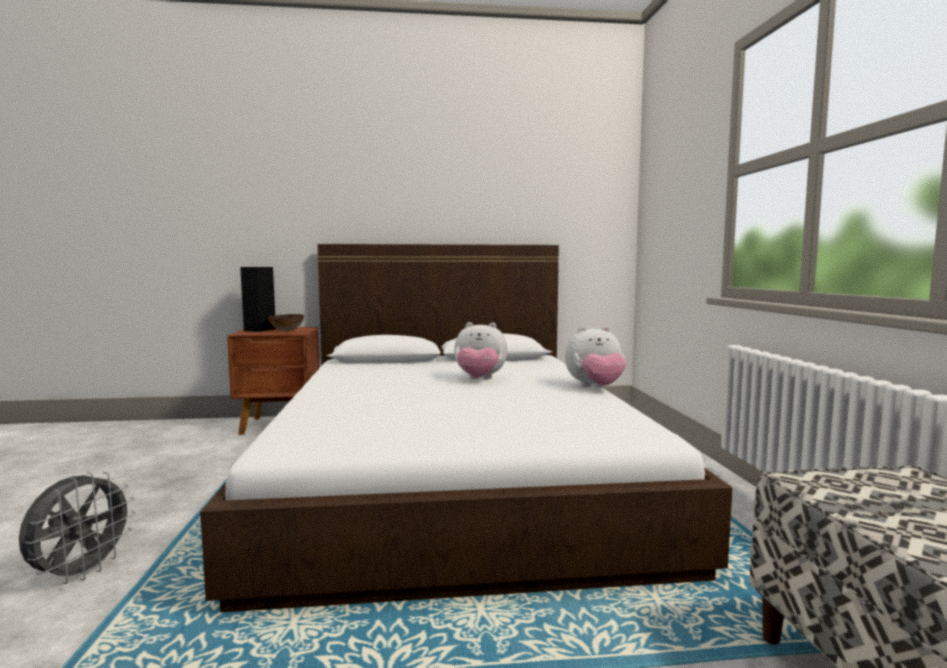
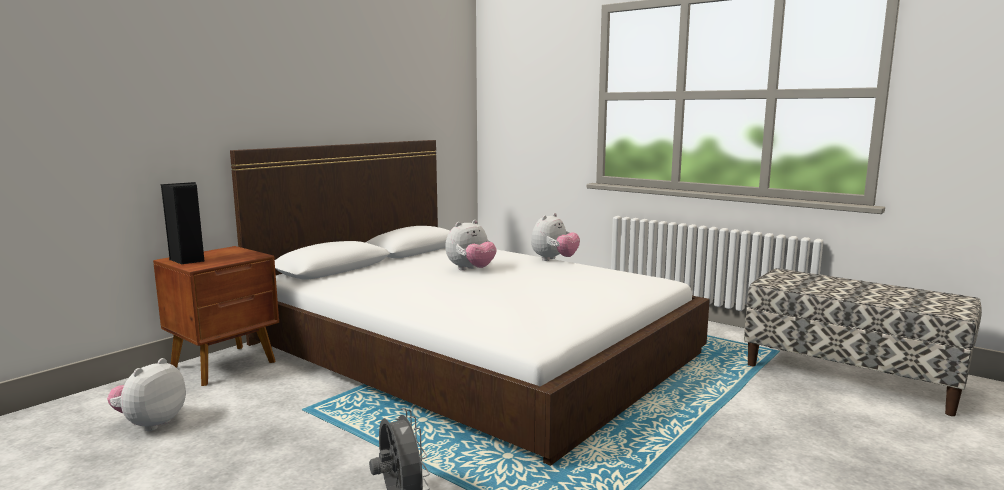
camera: 45 degrees left, 5 degrees up
bowl [268,314,304,331] -> none
none -> plush toy [107,358,186,431]

